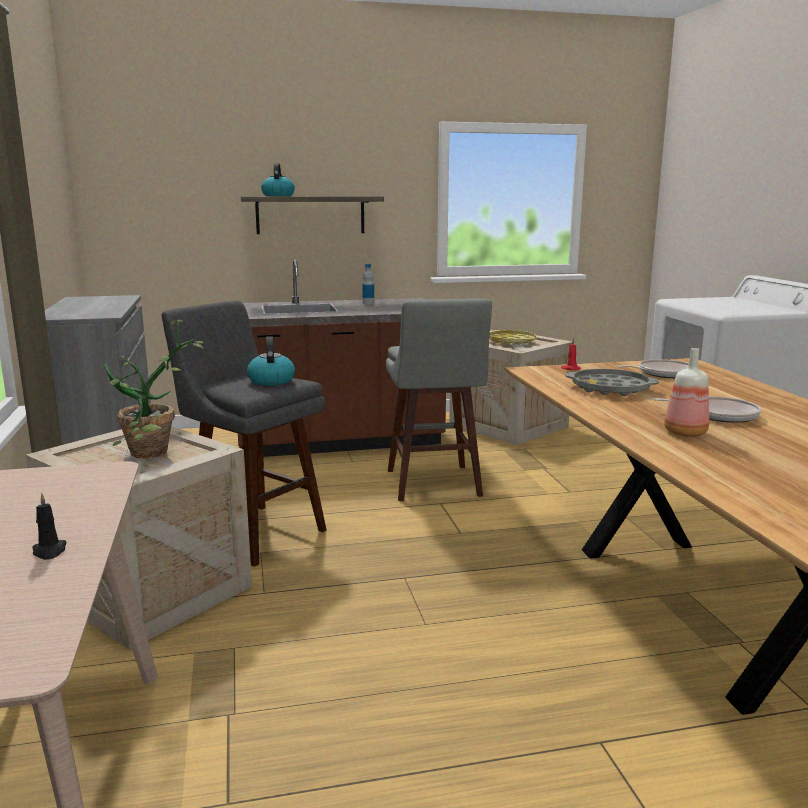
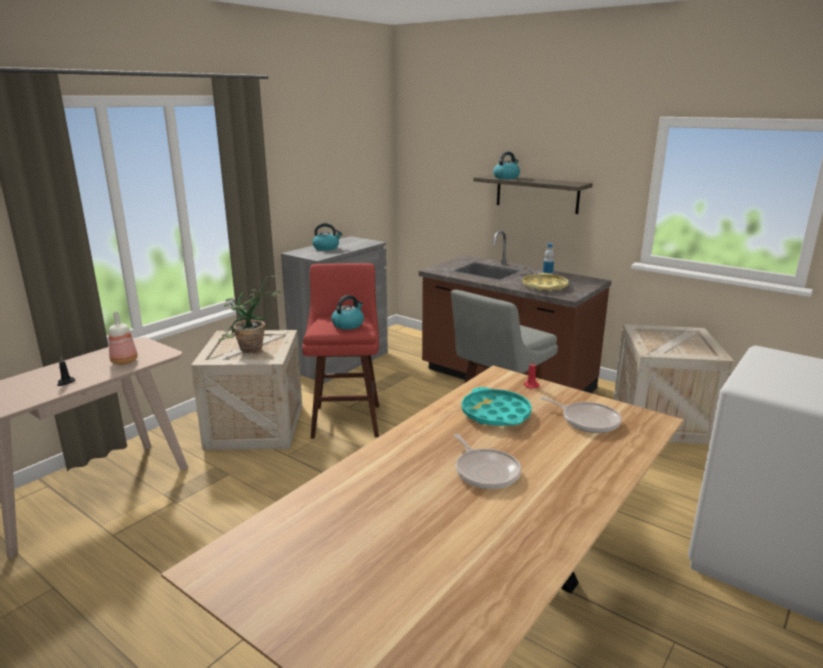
camera: 50 degrees right, 5 degrees up
grey stool [162,301,327,567] -> red stool [302,263,379,439]
yellow tray [489,330,536,345] -> yellow tray moved to [522,273,568,291]
grey tray [565,369,659,396] -> turquoise tray [461,387,532,426]
bottle [664,348,709,437] -> bottle moved to [109,311,138,365]
none -> kettle [312,223,343,251]

